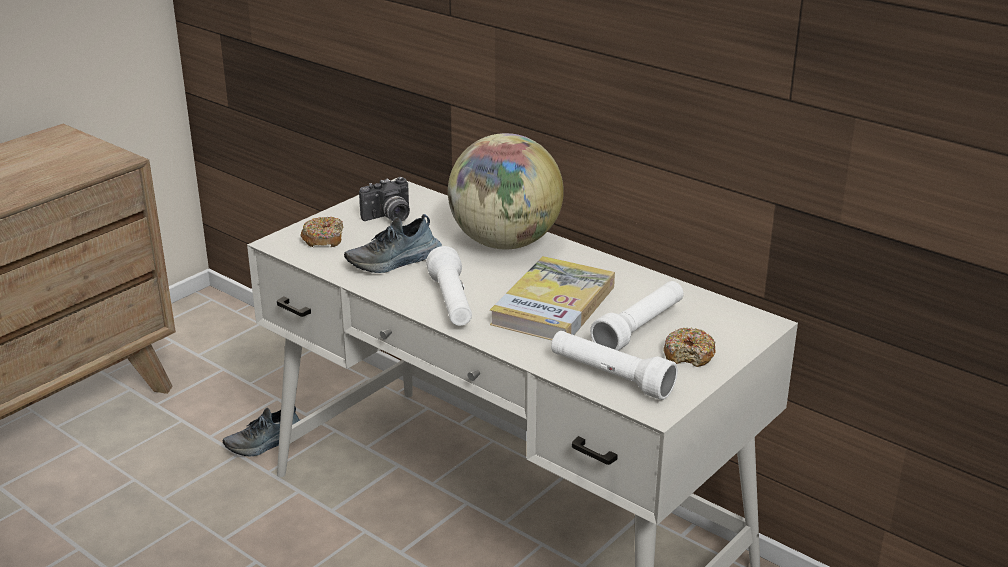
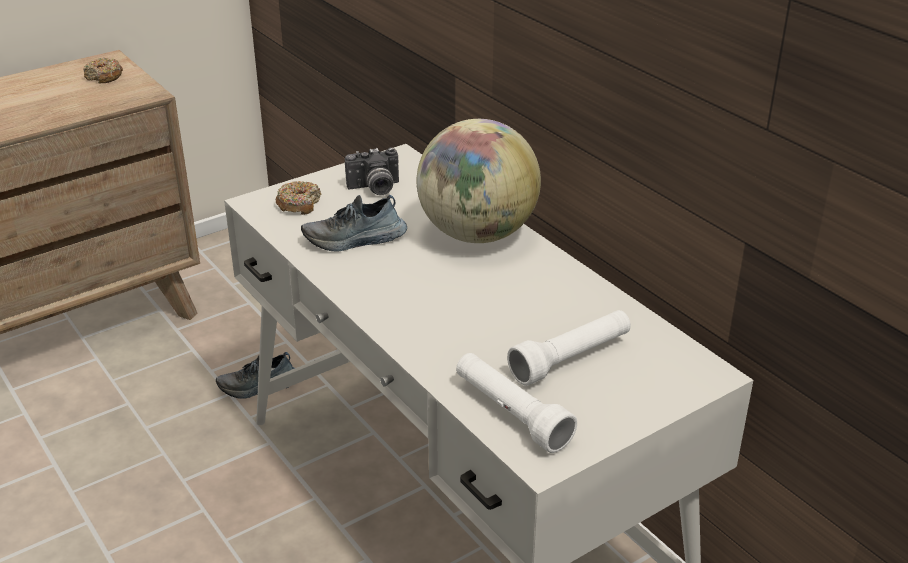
camera: 15 degrees right, 5 degrees up
white flashlight [426,246,472,326] -> none
book [490,256,615,341] -> none
donut [663,327,716,367] -> donut moved to [83,57,123,84]

